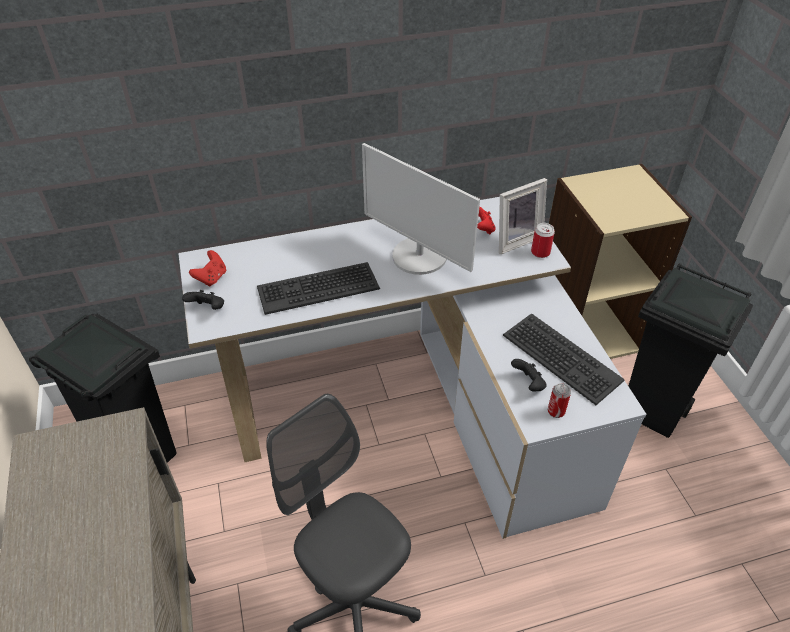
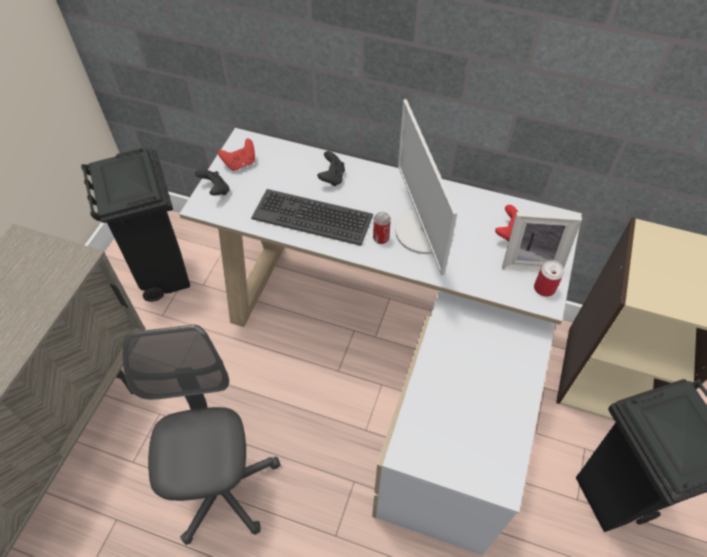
camera: 35 degrees right, 10 degrees up
keyboard [503,313,625,405] -> none
black game controller [511,359,547,392] -> black game controller moved to [317,151,345,186]
can [548,383,571,418] -> can moved to [373,212,391,244]

